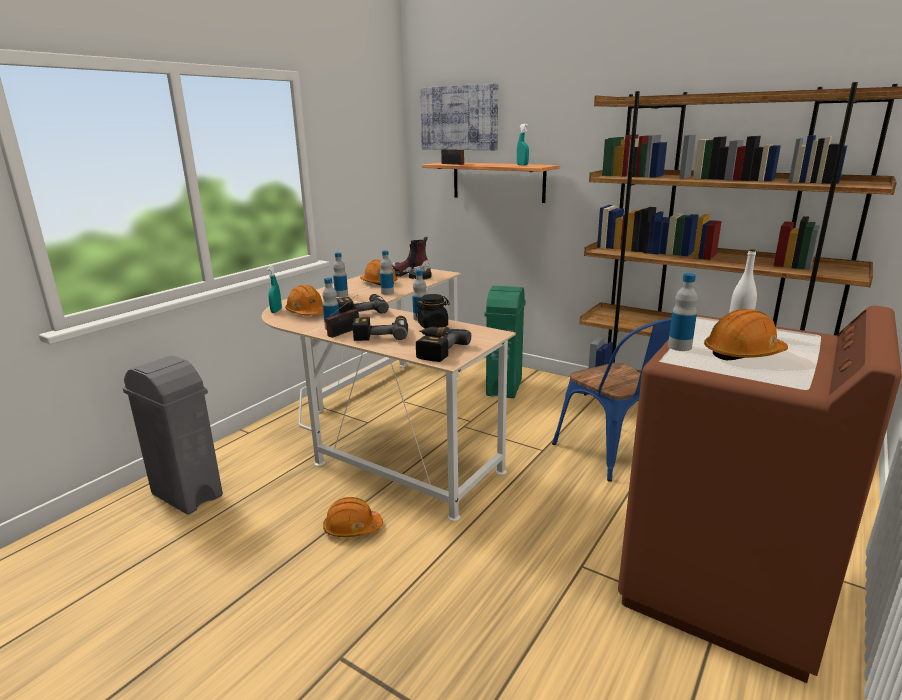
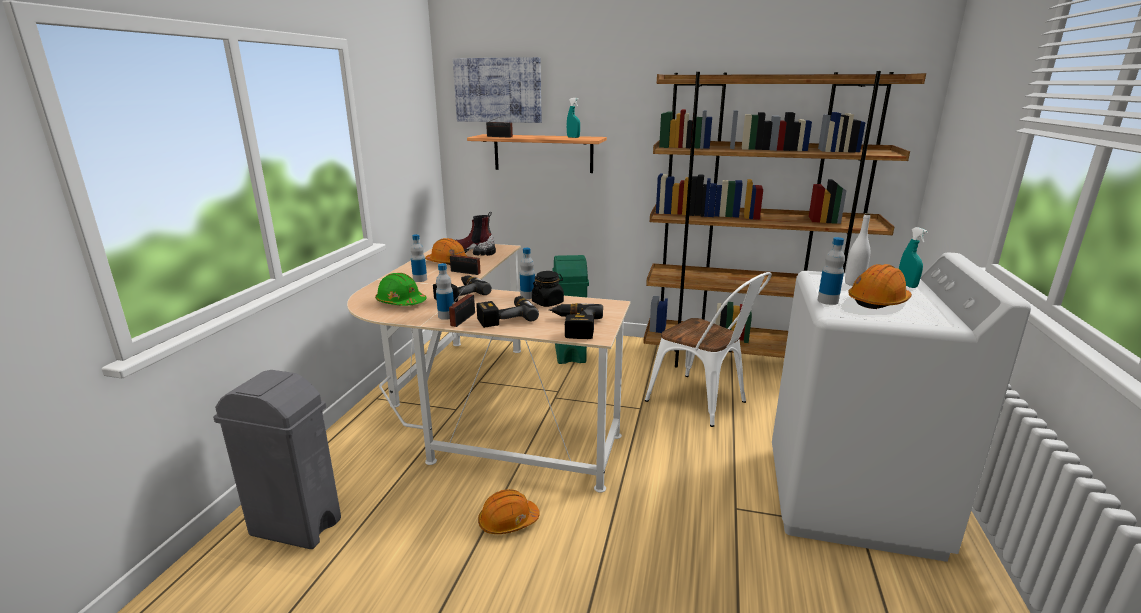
camera: 20 degrees left, 0 degrees up
turquoise spray bottle [267,266,282,313] -> turquoise spray bottle moved to [899,227,928,288]
orange hard hat [285,285,323,315] -> green hard hat [375,273,427,306]
bottle [380,250,394,295] -> radio [450,247,481,275]
blue chair [552,318,671,482] -> white chair [645,272,772,427]
brown washing machine [618,306,902,683] -> white washing machine [772,252,1031,562]

